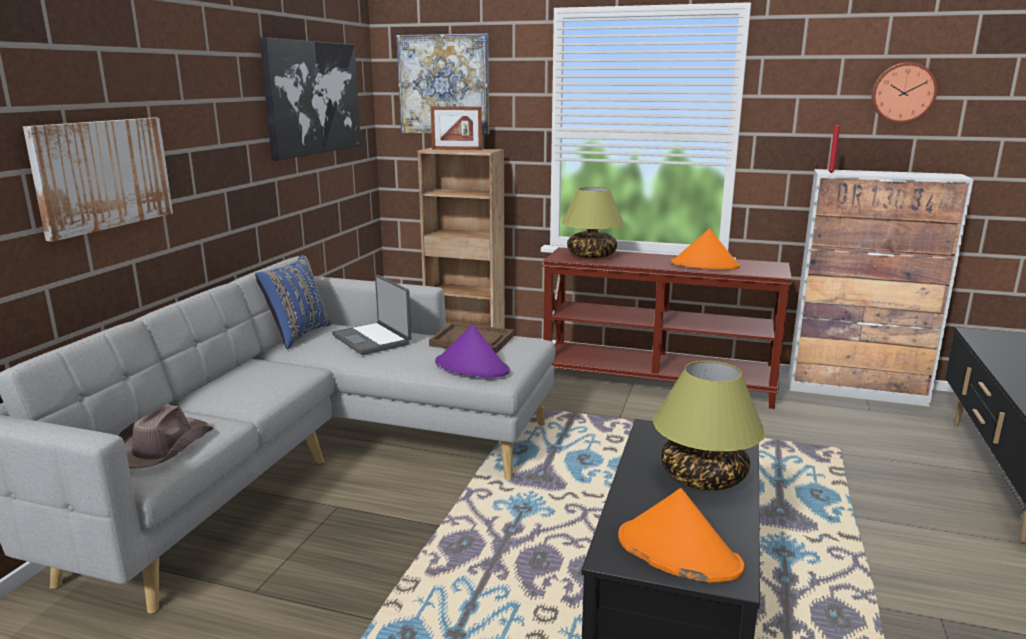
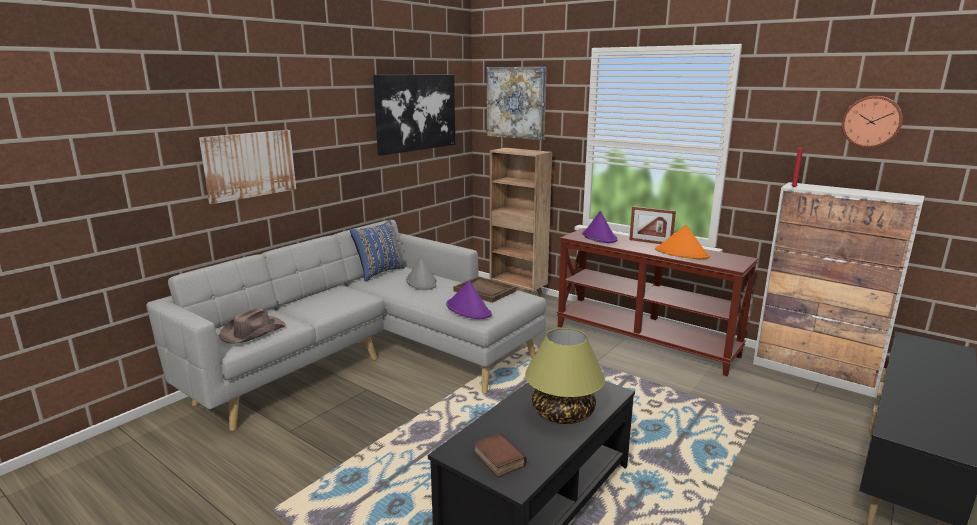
camera: 20 degrees right, 0 degrees up
laptop [332,275,411,355] -> grey hat [406,255,437,290]
picture frame [431,106,482,150] -> picture frame moved to [629,206,676,244]
table lamp [562,187,624,258] -> purple hat [582,211,618,243]
orange hat [618,488,745,583] -> book [474,433,527,477]

